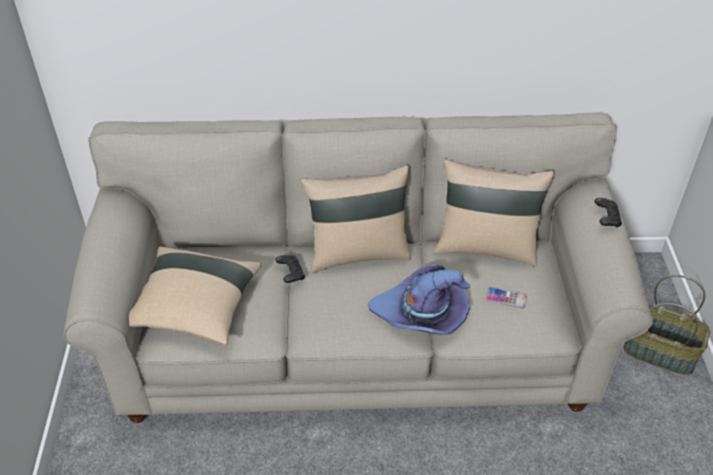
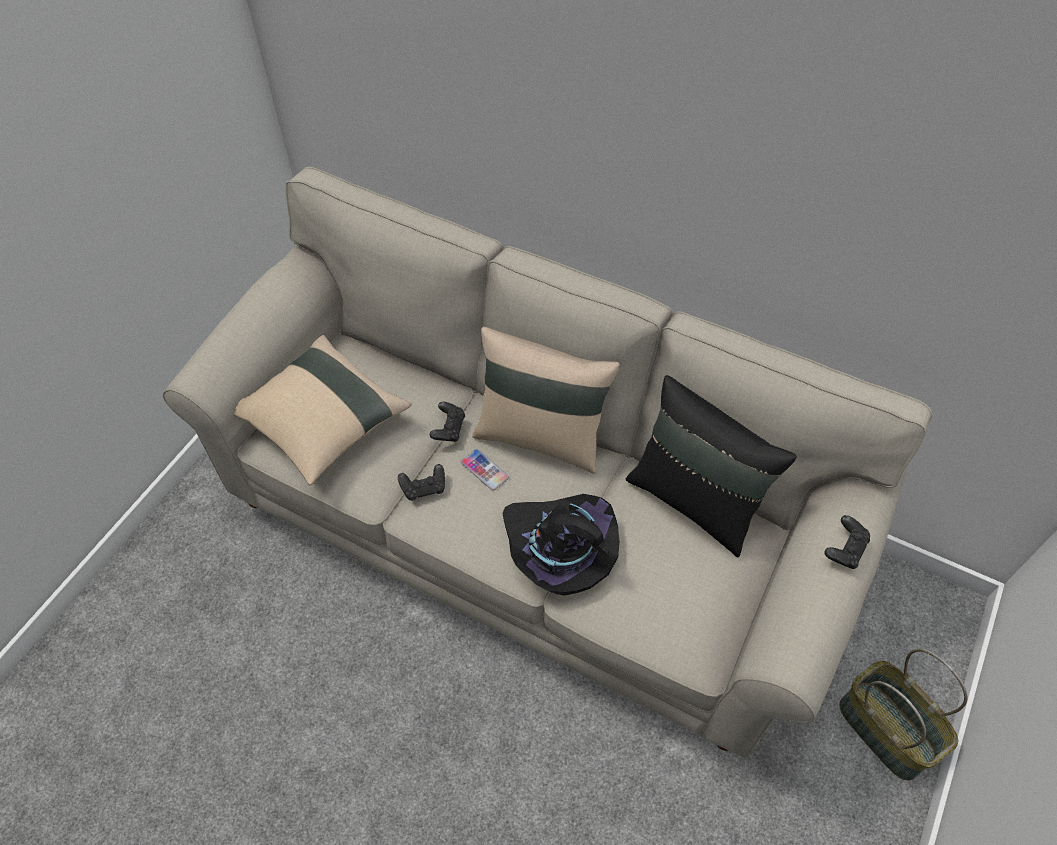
camera: 30 degrees right, 10 degrees up
purple hat [368,264,470,335] -> black hat [502,494,620,595]
beige pillow [434,159,554,267] -> black pillow [626,375,796,557]
phone [486,287,527,308] -> phone moved to [461,449,509,491]
none -> black game controller [398,464,445,501]

